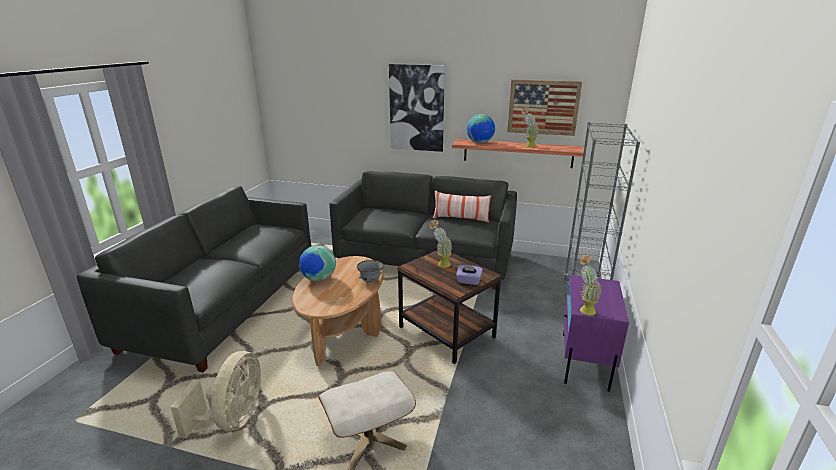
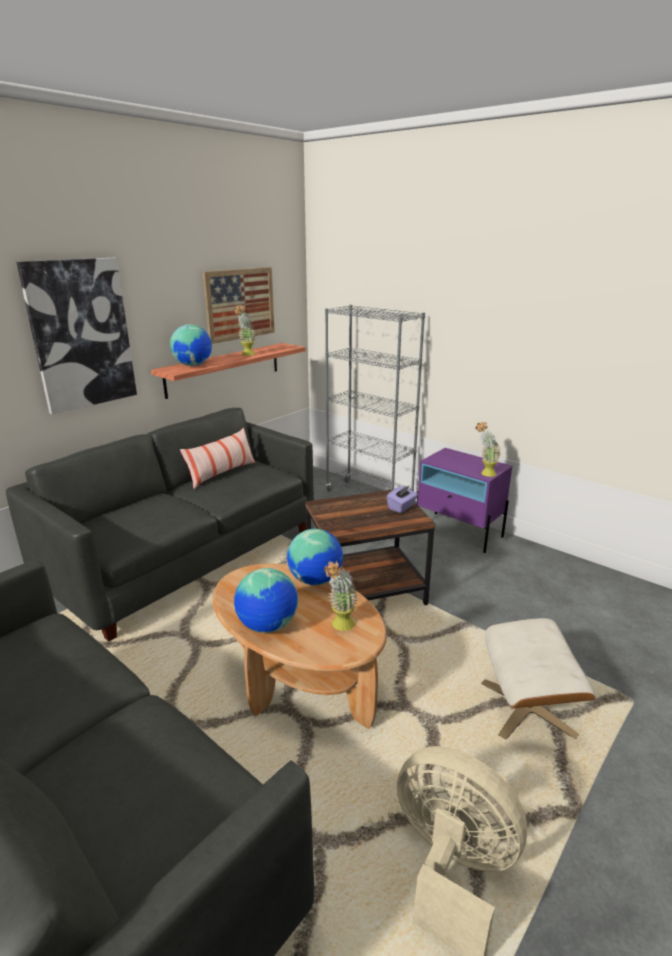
camera: 65 degrees left, 0 degrees up
grey bowl [357,260,384,283] -> globe [287,529,343,585]
potted plant [429,219,453,268] -> potted plant moved to [324,561,358,631]

